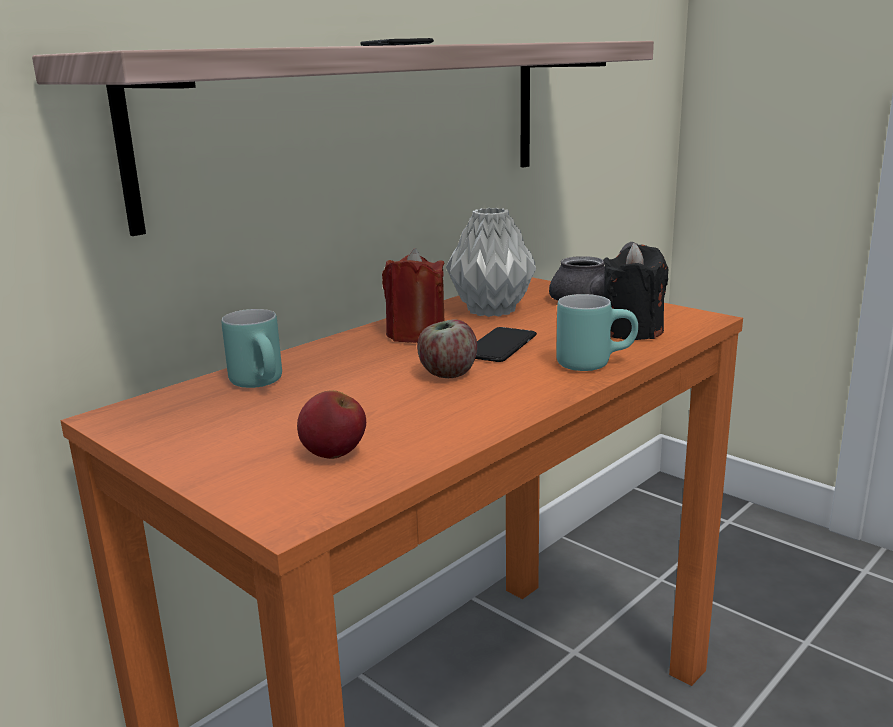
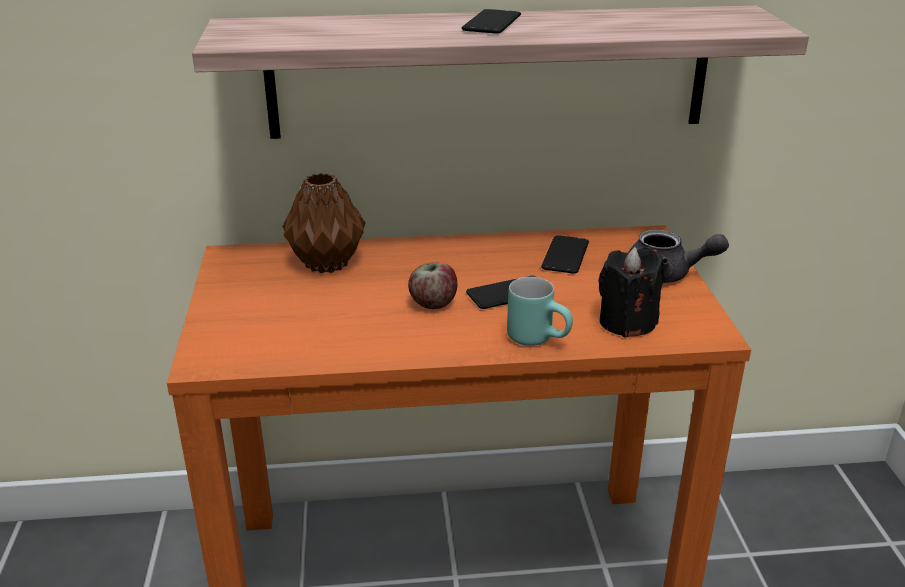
camera: 40 degrees right, 10 degrees up
turquoise mug [222,309,282,388] -> brown vase [282,173,365,273]
apple [297,390,366,459] -> none
red candle [382,248,444,343] -> none
grey vase [446,208,536,317] -> phone [541,235,589,273]

